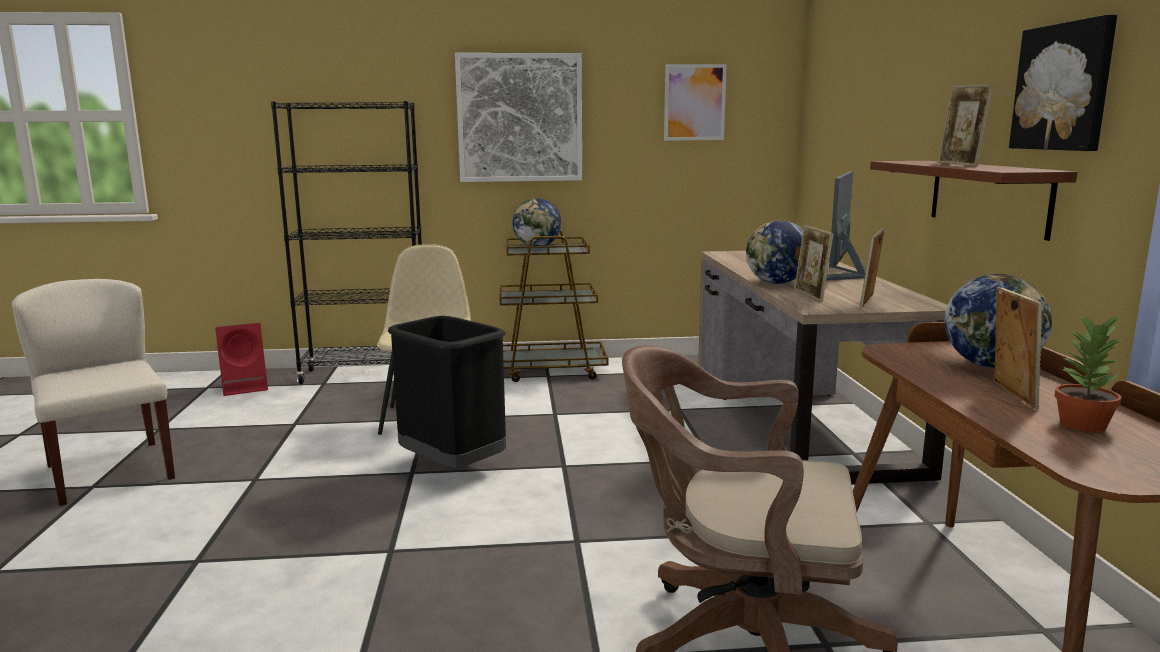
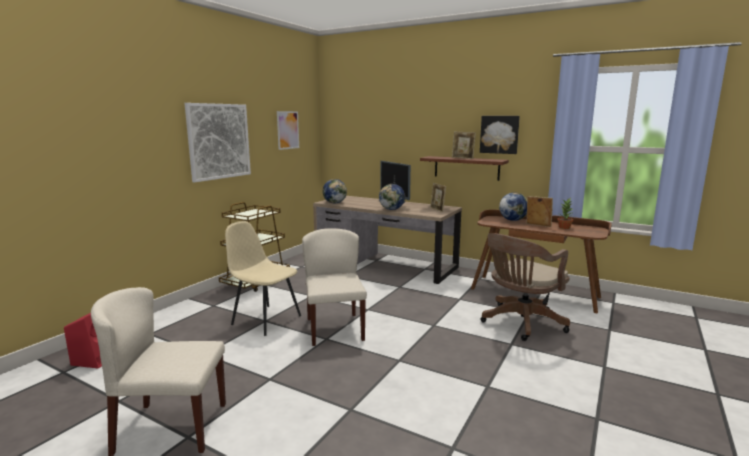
camera: 55 degrees left, 0 degrees up
black bookcase [271,101,422,384] -> none
black trash can [388,316,506,468] -> beige chair [302,229,367,346]
globe [513,198,562,246] -> globe moved to [322,179,347,203]
picture frame [794,225,833,302] -> none

